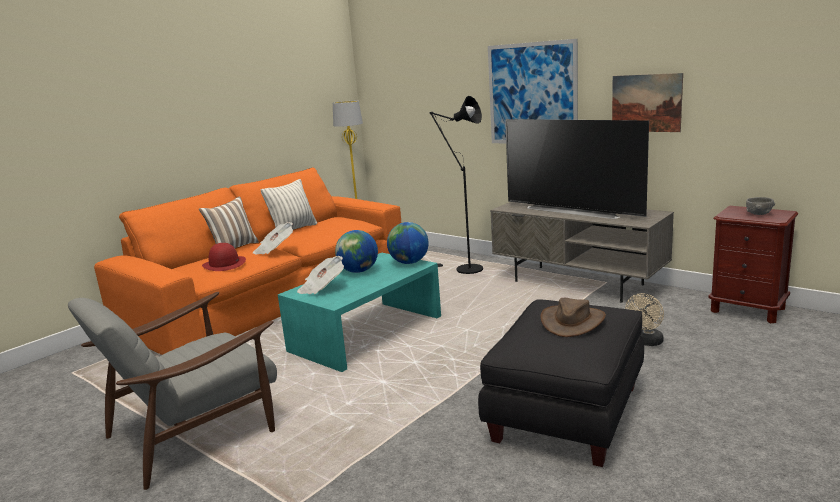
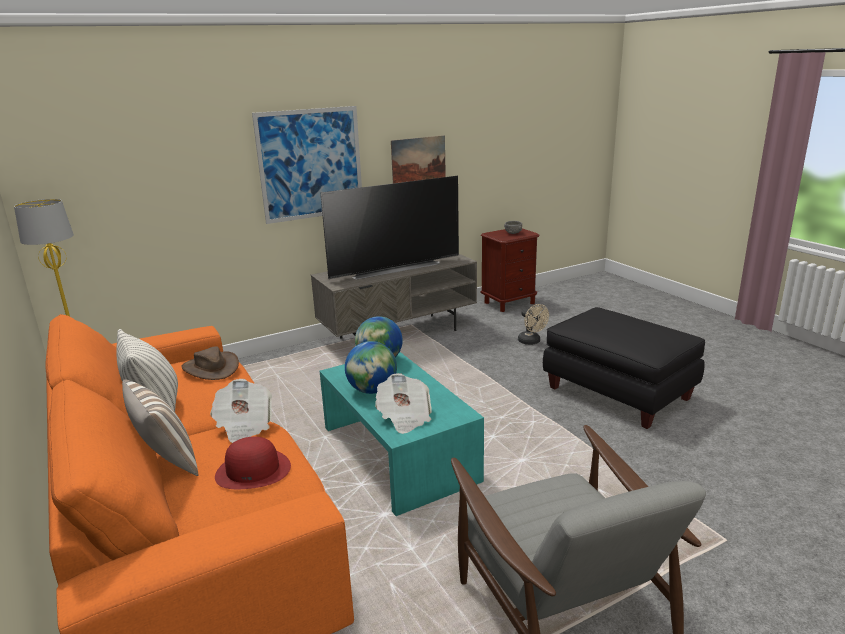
camera: 70 degrees left, 5 degrees up
black floor lamp [430,96,483,274] -> none
brown hat [541,298,606,337] -> brown hat moved to [181,346,239,380]

